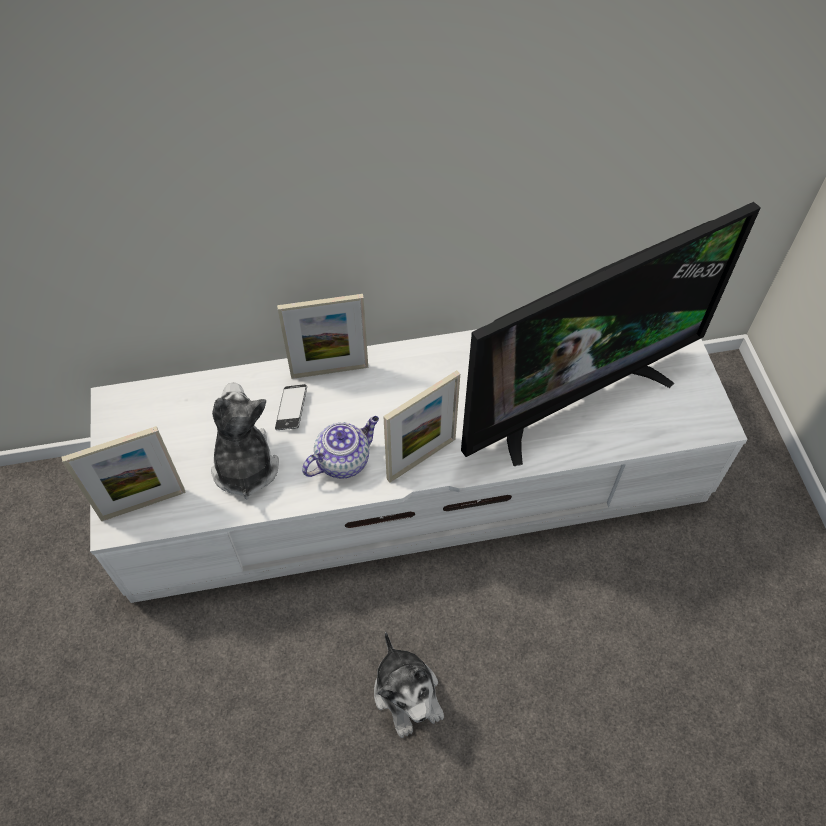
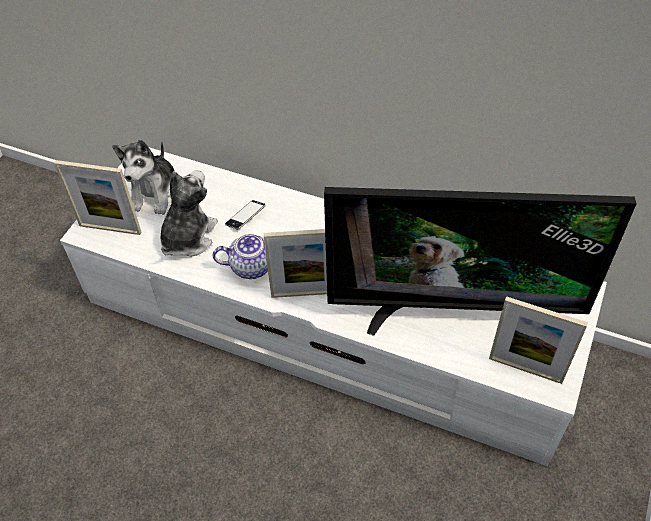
camera: 35 degrees right, 5 degrees down
picture frame [277,294,368,379] -> picture frame moved to [489,296,588,384]
plush toy [374,632,444,738] -> plush toy moved to [112,140,175,215]

